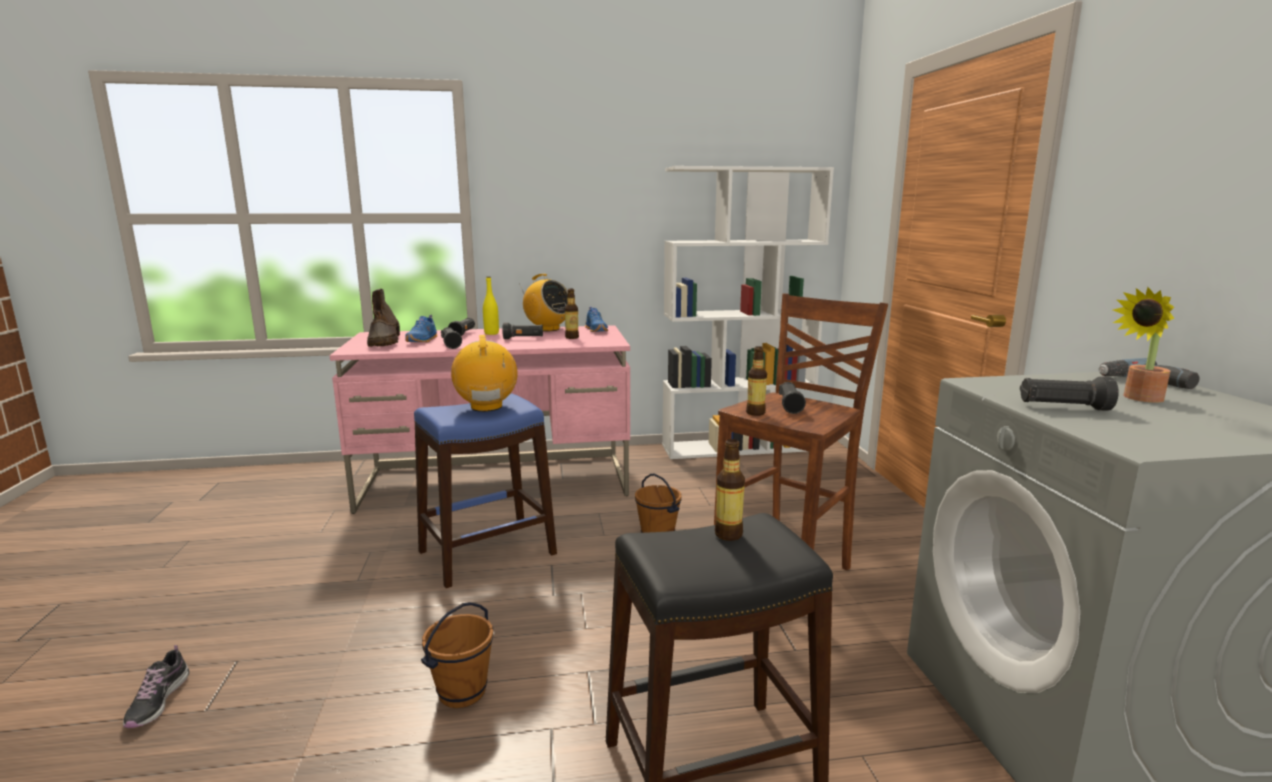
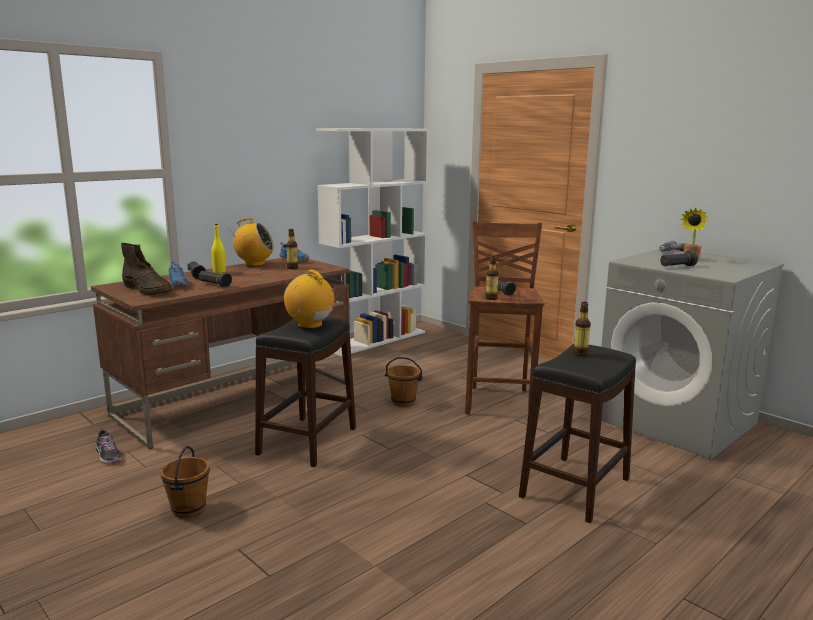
camera: 35 degrees left, 0 degrees up
shoe [123,645,189,728] -> shoe moved to [95,427,122,464]
pink desk [330,325,630,514] -> brown desk [91,258,350,449]
blue stool [414,393,557,588] -> black stool [255,317,356,467]
brown bucket [421,602,493,708] -> brown bucket moved to [160,446,210,518]
black flashlight [502,323,543,339] -> none

